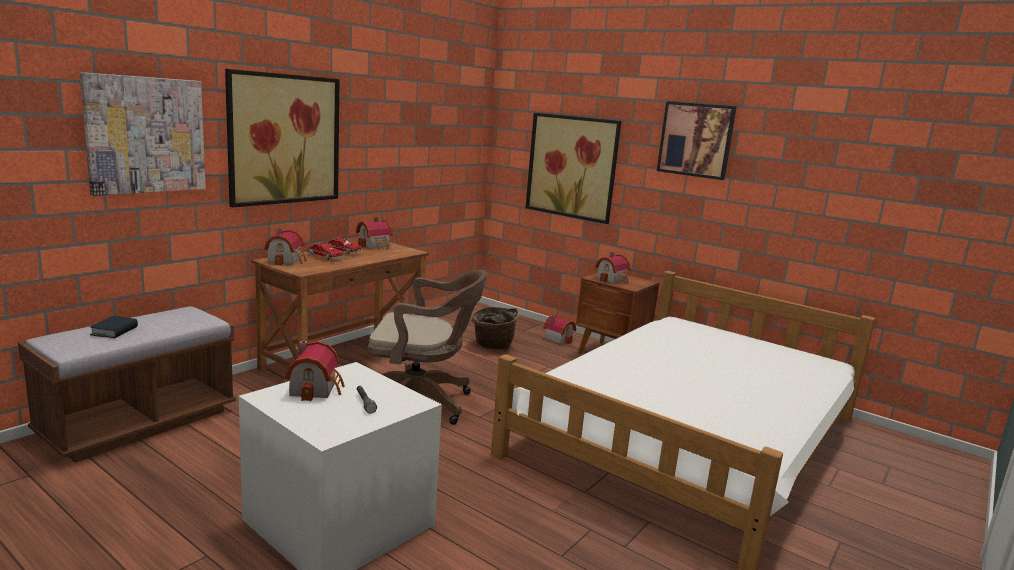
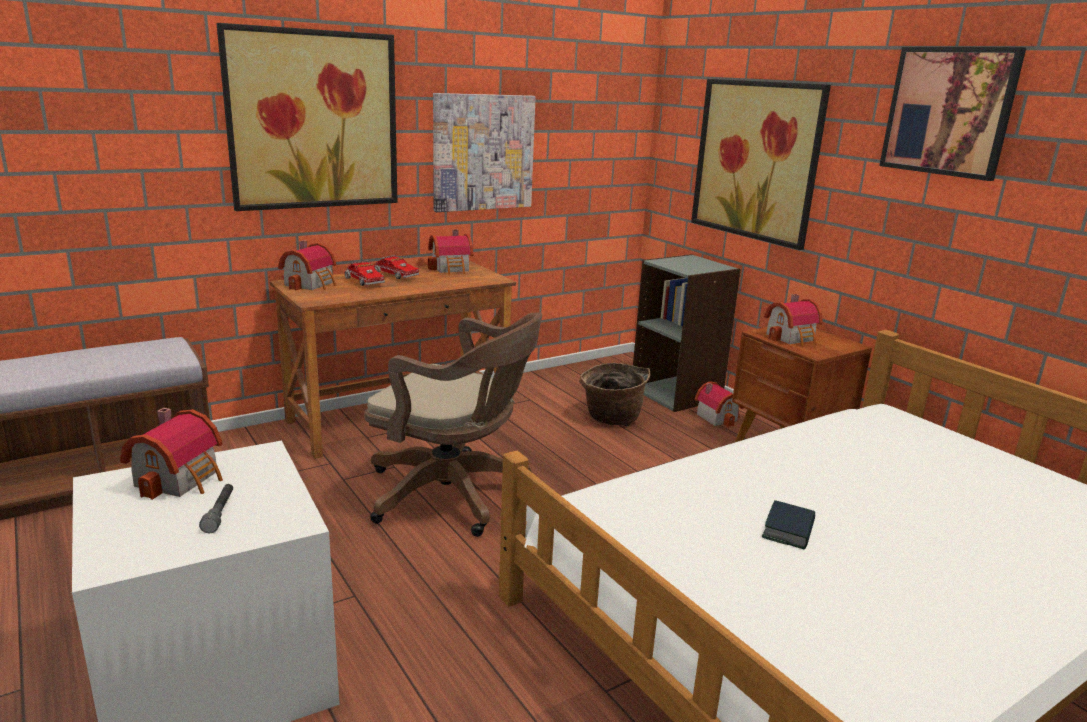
camera: 20 degrees right, 5 degrees up
picture [80,72,206,196] -> picture moved to [433,93,536,212]
book [90,316,138,338] -> book moved to [762,500,815,549]
none -> grey bookcase [633,254,741,412]

